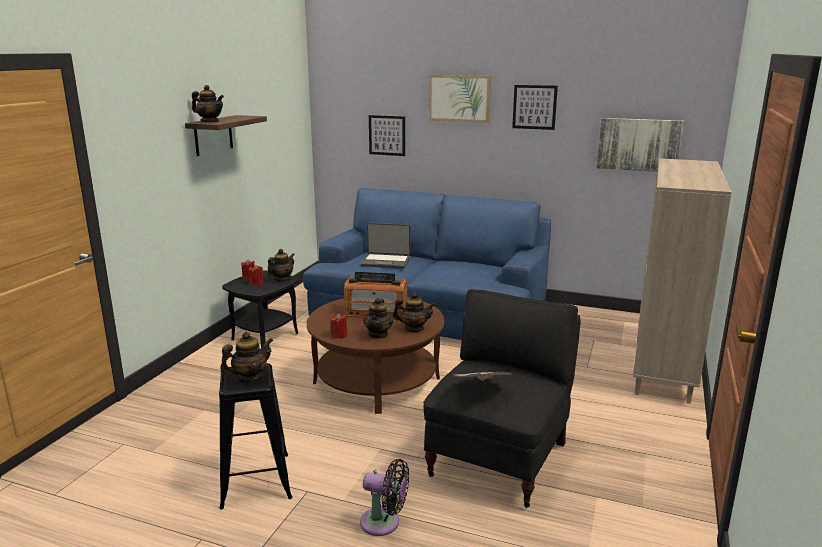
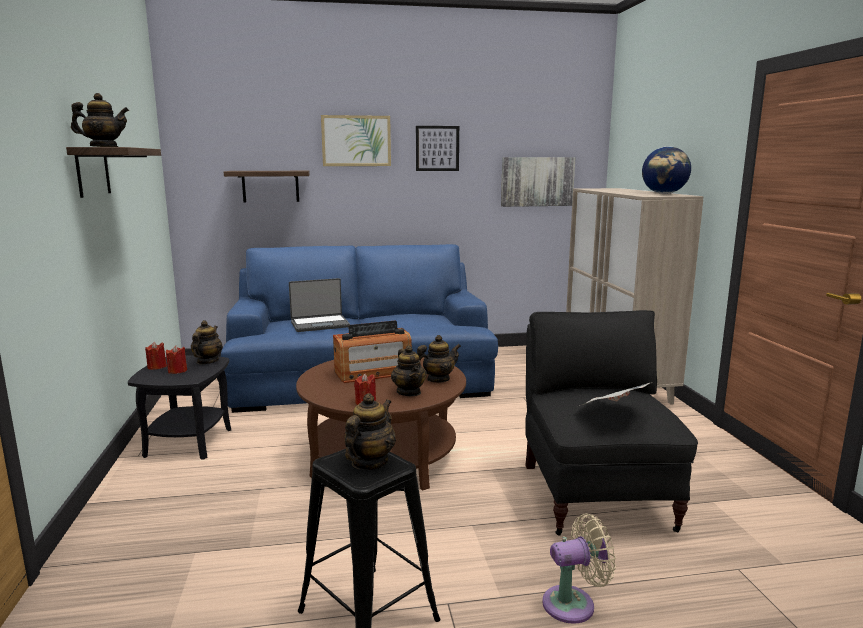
camera: 30 degrees left, 5 degrees down
black fan [360,459,409,536] -> beige fan [542,513,616,624]
picture [369,115,405,156] -> shelf [224,171,310,202]
none -> globe [642,146,691,194]

